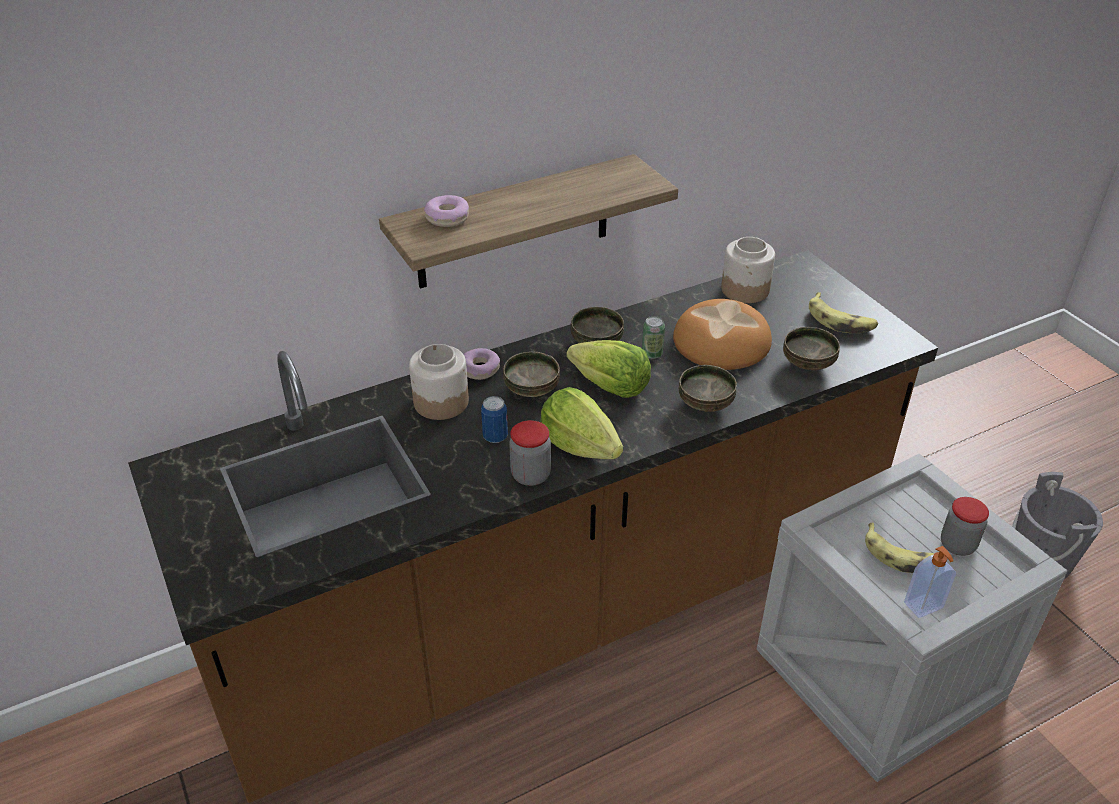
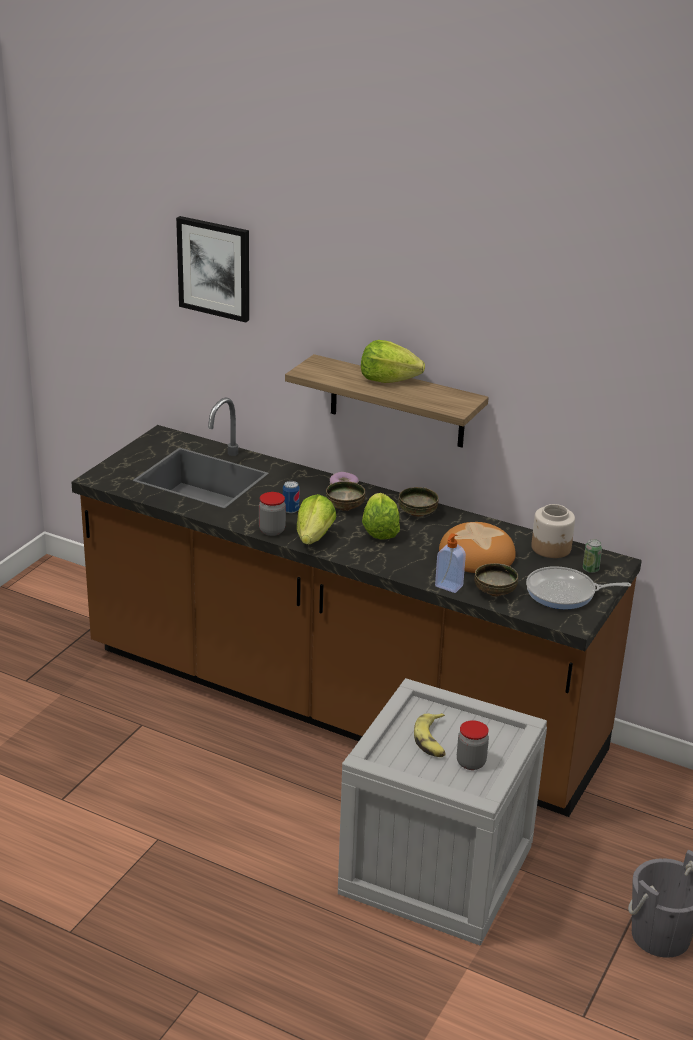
camera: 55 degrees right, 10 degrees down
jar [409,344,469,420] -> none
donut [424,195,469,227] -> none
can [642,316,665,359] -> can moved to [583,539,602,573]
bowl [679,365,737,412] -> none
banana [809,292,878,333] -> frying pan [526,566,631,609]
soap dispenser [904,546,956,618] -> soap dispenser moved to [435,533,466,593]
none -> picture [176,216,249,323]
none -> lettuce [361,340,425,383]

